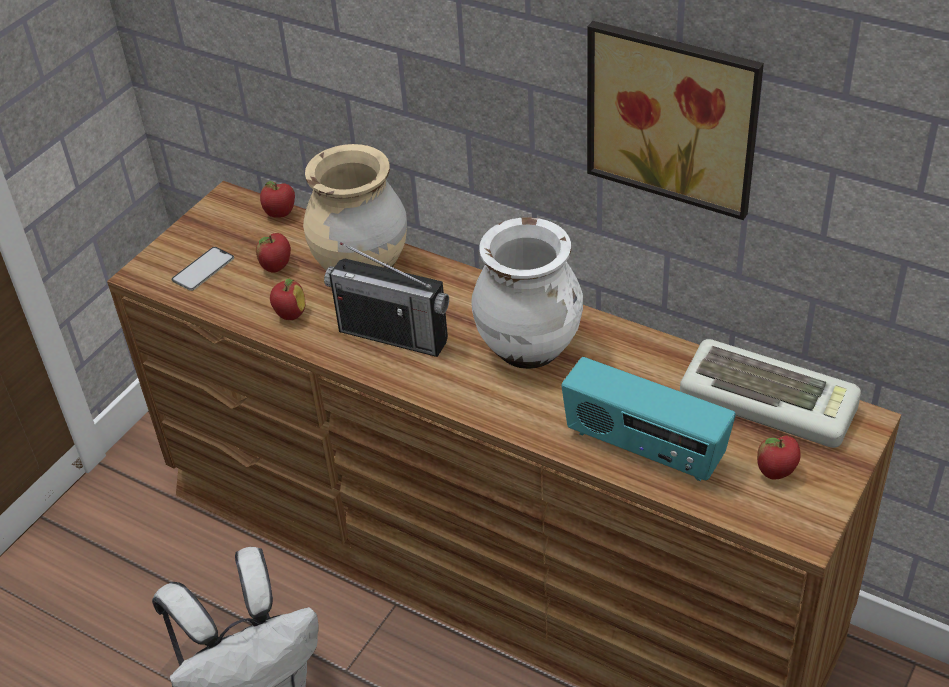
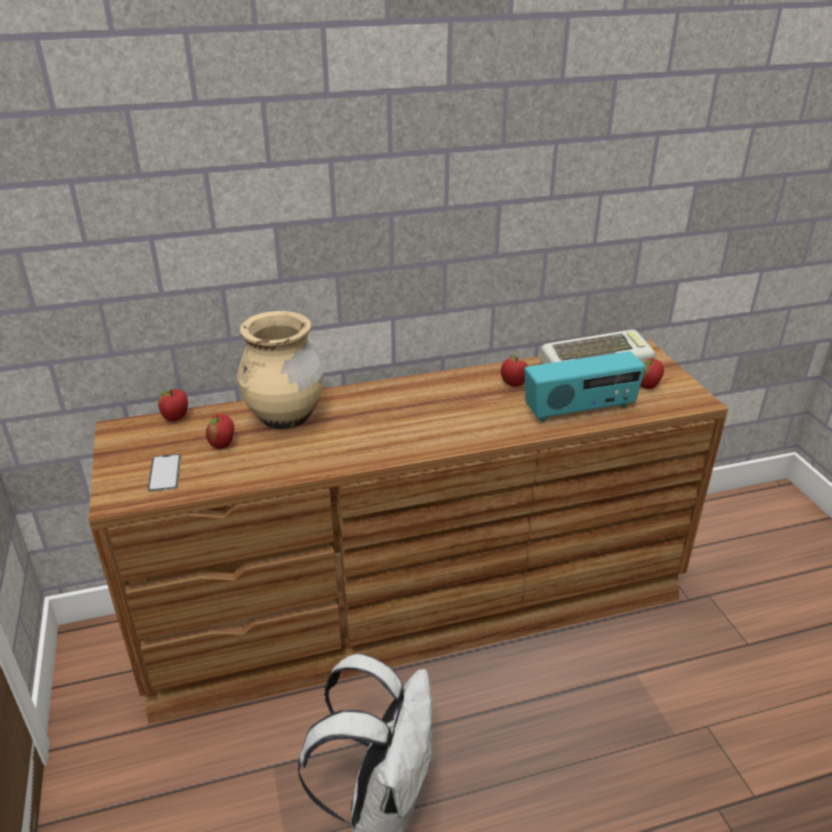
camera: 50 degrees left, 10 degrees down
apple [270,278,305,320] -> apple moved to [501,355,528,387]
radio [324,242,449,357] -> none
white vase [471,217,583,369] -> none
picture [587,21,764,220] -> none

